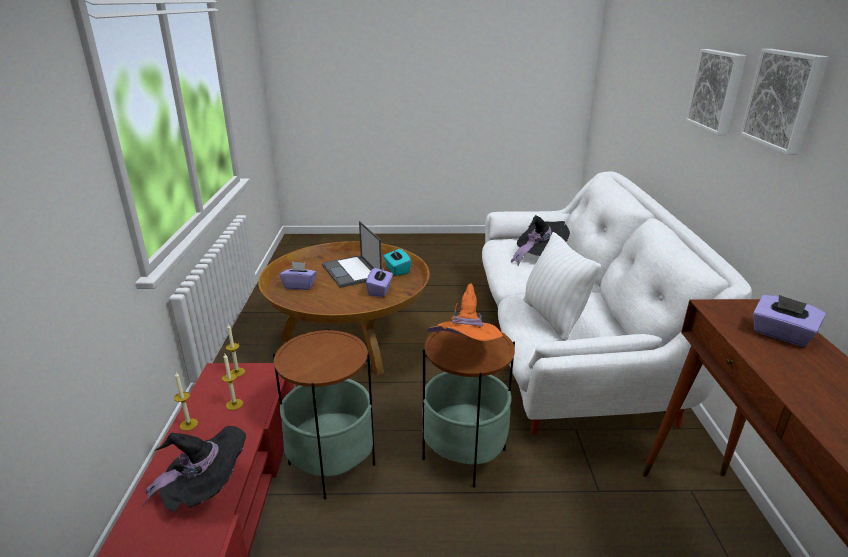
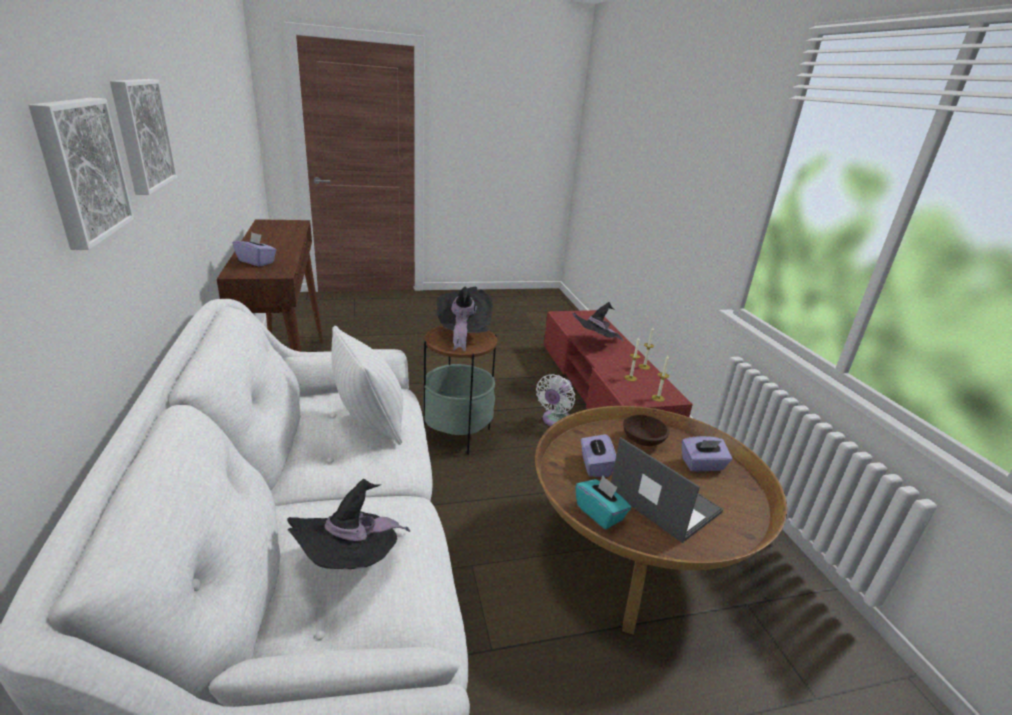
camera: 165 degrees right, 0 degrees up
side table [273,329,375,499] -> white fan [536,374,575,426]
orange hat [427,283,503,341] -> black hat [437,287,493,352]
none -> brown bowl [623,415,670,446]

